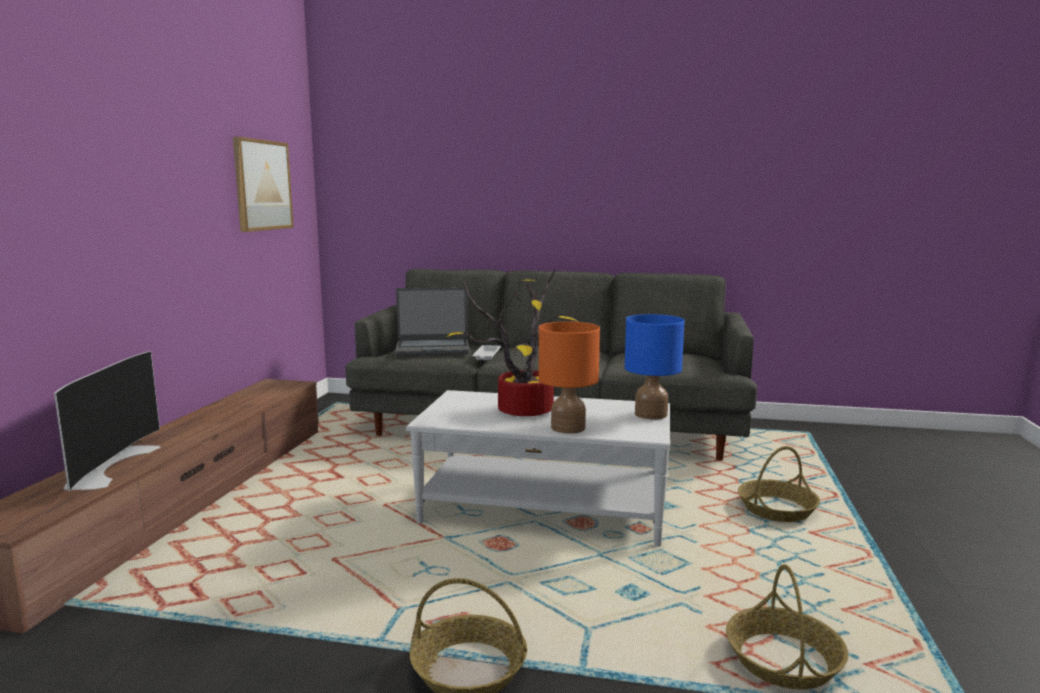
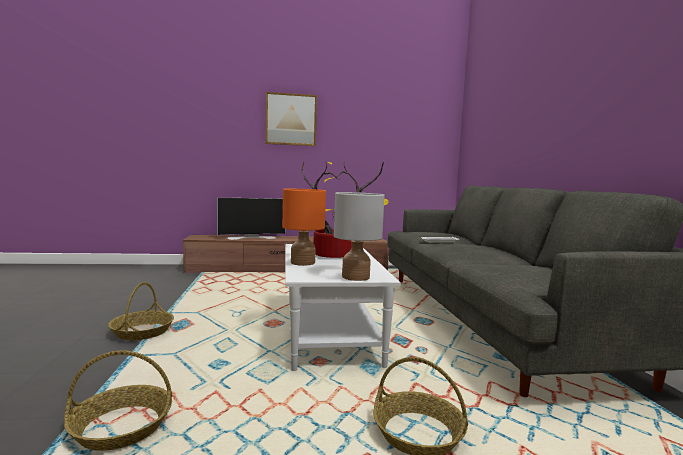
camera: 70 degrees right, 5 degrees down
picture [233,137,294,232] -> picture moved to [265,92,317,146]
laptop [395,287,470,356] -> none
blue table lamp [625,314,684,419] -> grey table lamp [334,192,384,281]

